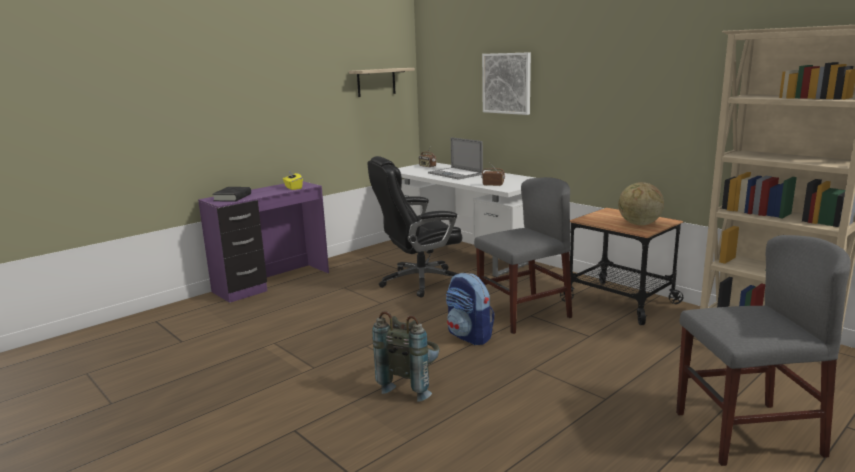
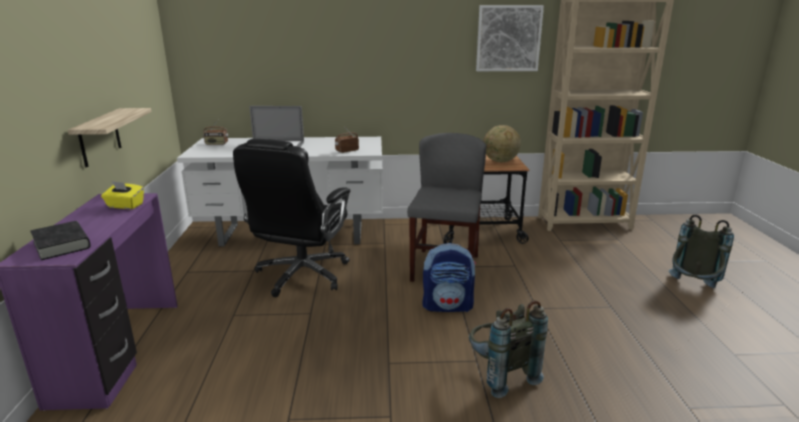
camera: 50 degrees left, 5 degrees up
shelf [349,68,415,97] -> shelf moved to [68,108,152,167]
picture [482,52,531,115] -> picture moved to [476,5,544,71]
grey chair [676,235,851,466] -> grey backpack [669,215,734,288]

